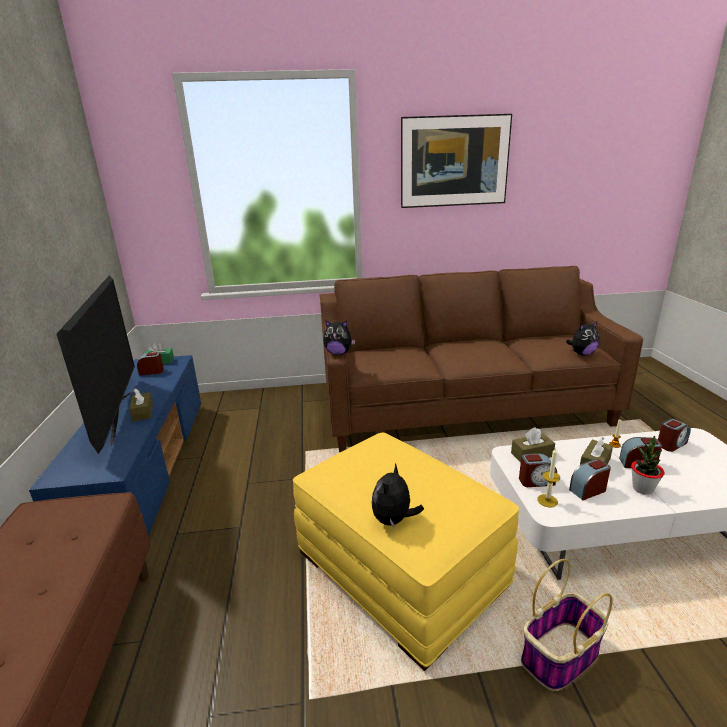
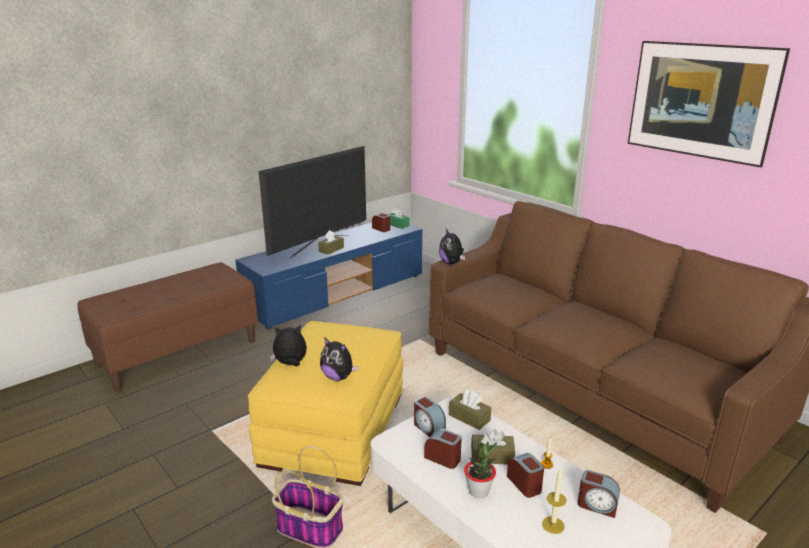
camera: 55 degrees right, 0 degrees up
candle [537,448,560,508] -> candle moved to [542,468,566,534]
plush toy [566,322,599,356] -> plush toy moved to [320,337,359,381]

